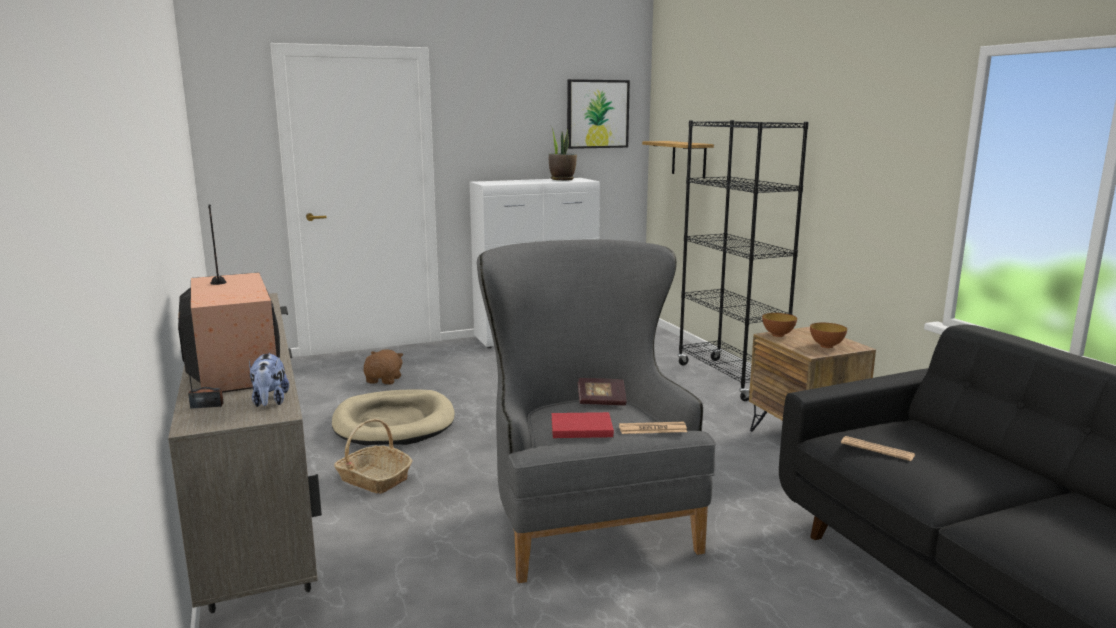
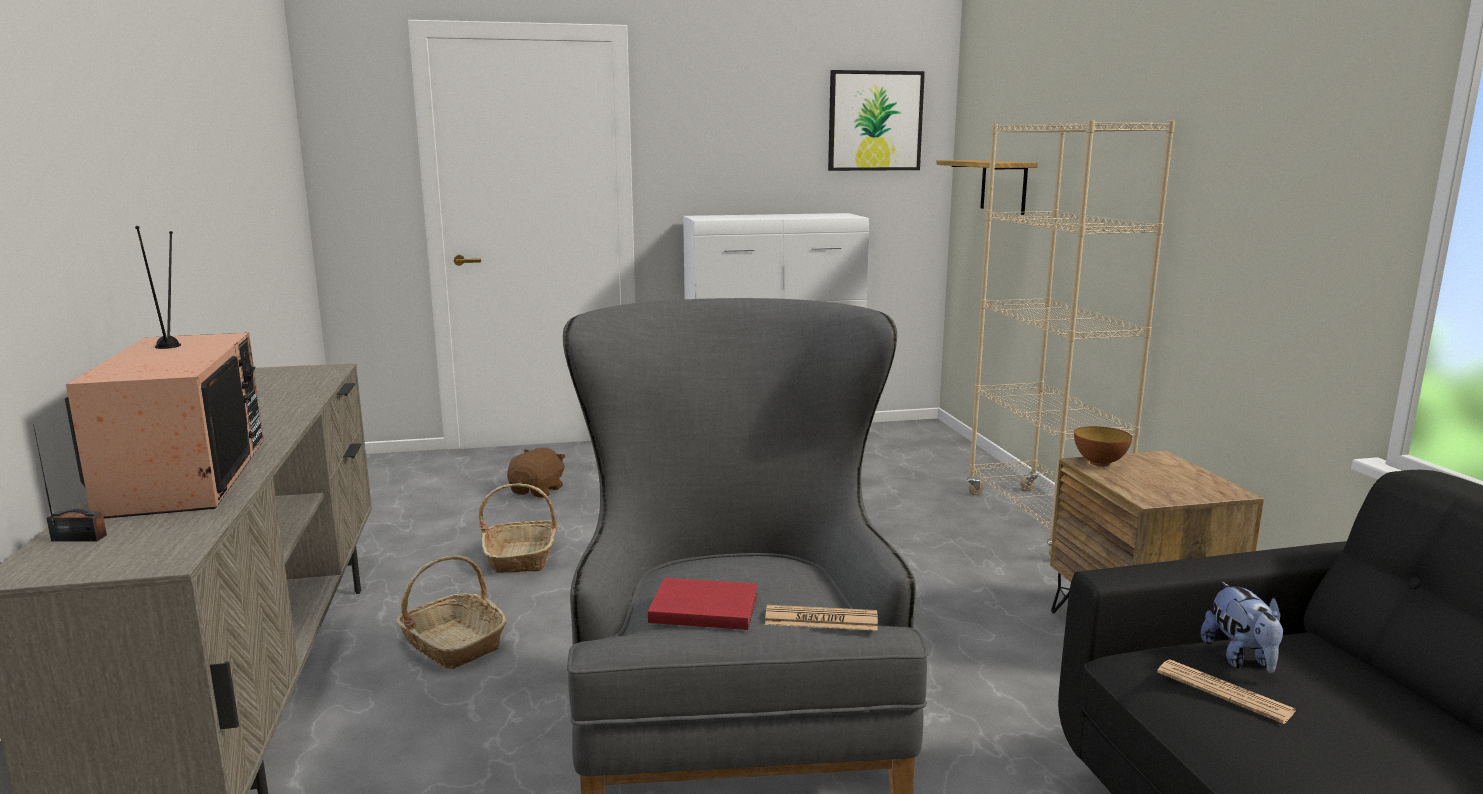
camera: 10 degrees right, 0 degrees up
plush toy [249,353,289,407] -> plush toy moved to [1201,582,1283,673]
beige dog bed [332,390,455,446] -> basket [479,483,557,573]
potted plant [548,125,577,180] -> none
book [578,378,627,406] -> none
black bookcase [677,120,809,401] -> beige bookcase [967,120,1175,557]
bowl [810,323,847,348] -> none

